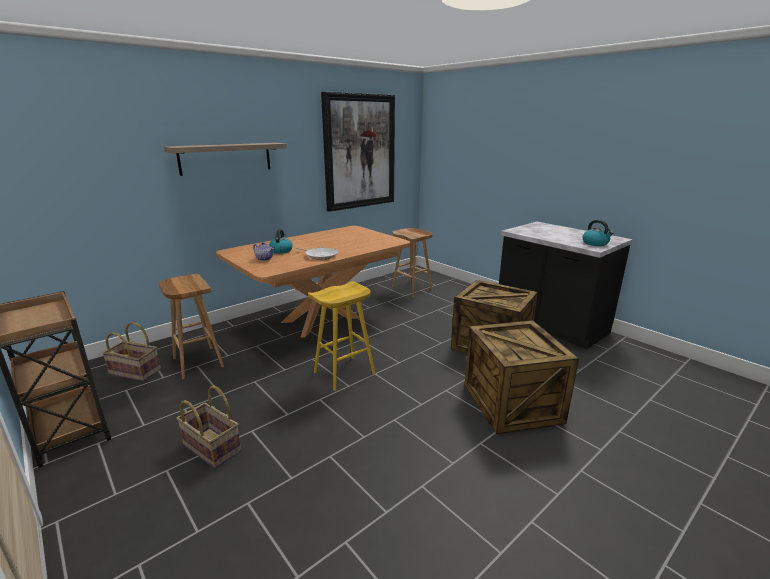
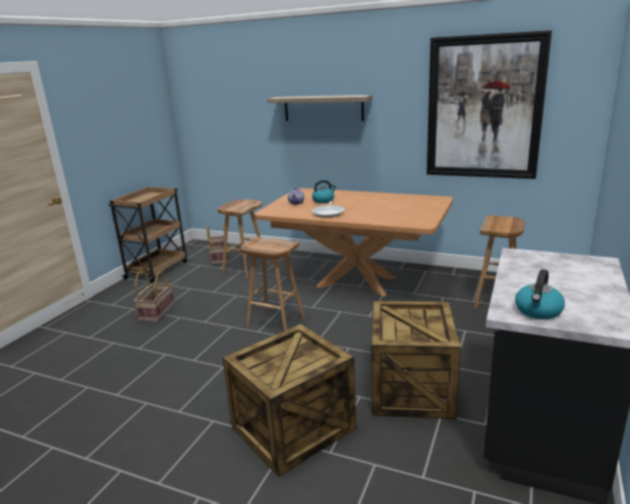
camera: 65 degrees right, 0 degrees up
yellow stool [308,281,375,391] -> brown stool [241,237,305,331]

